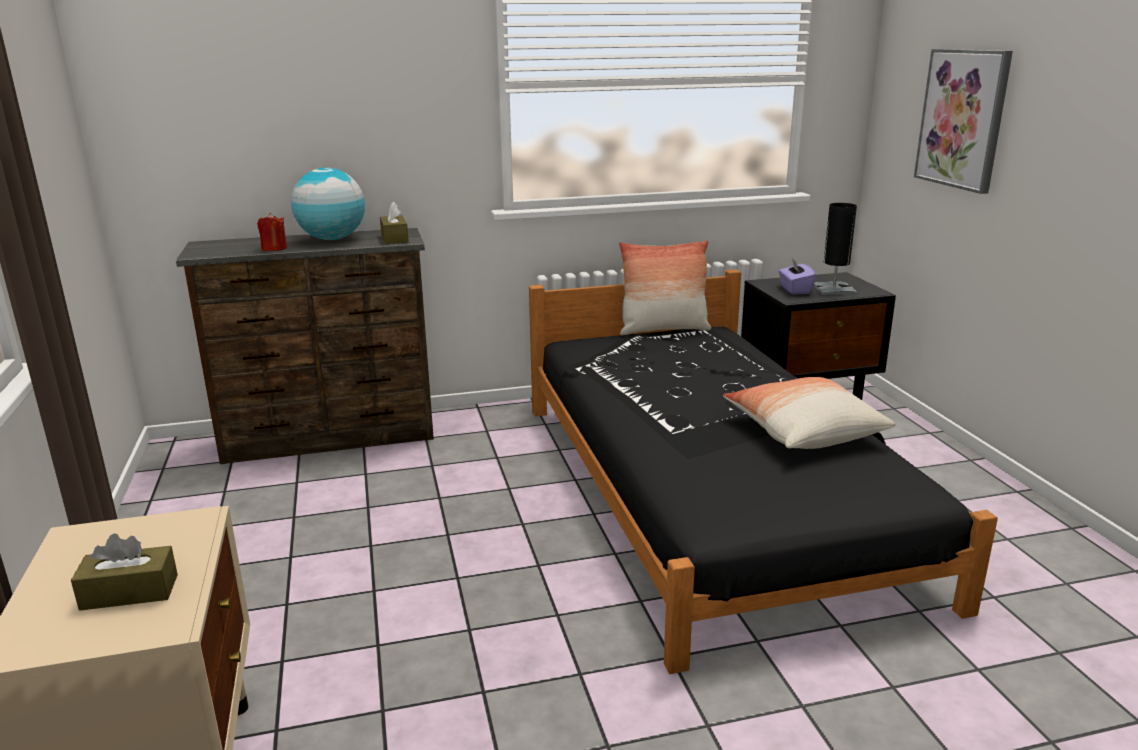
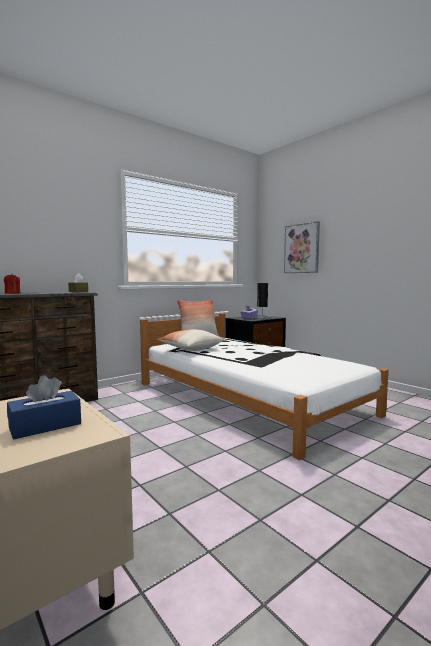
camera: 25 degrees left, 15 degrees down
brown tissue box [71,533,178,610] -> blue tissue box [7,375,81,439]
globe [291,168,365,240] -> none
black bed [529,269,998,674] -> white bed [140,313,389,460]
pillow [723,377,896,449] -> pillow moved to [157,329,224,351]

